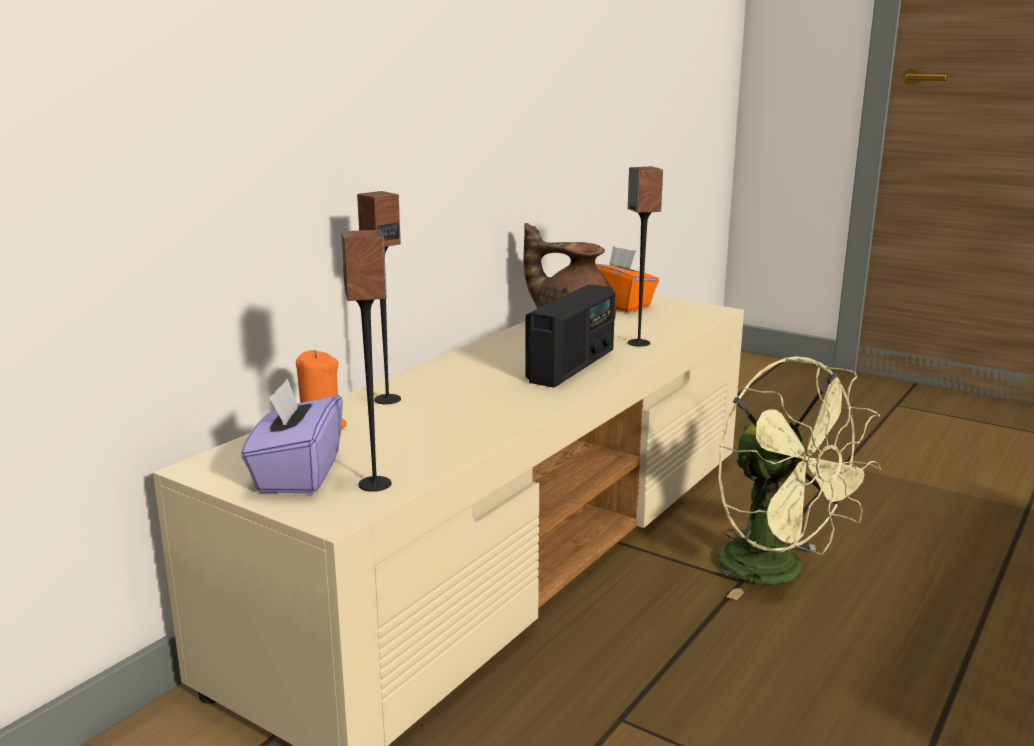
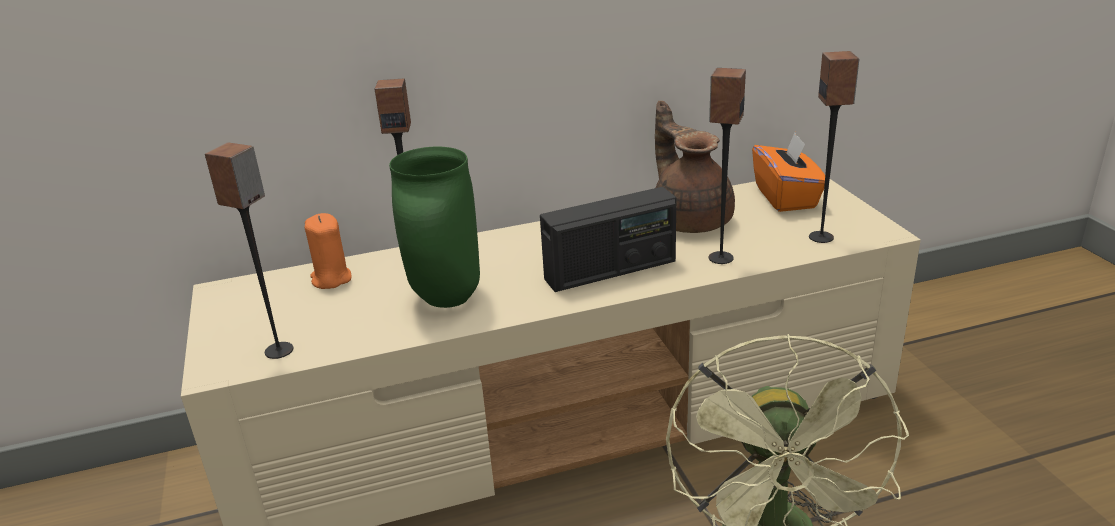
camera: 40 degrees right, 10 degrees up
purple tissue box [241,378,343,494] -> none
none -> green vase [389,147,480,308]
none -> speaker [809,51,859,243]

